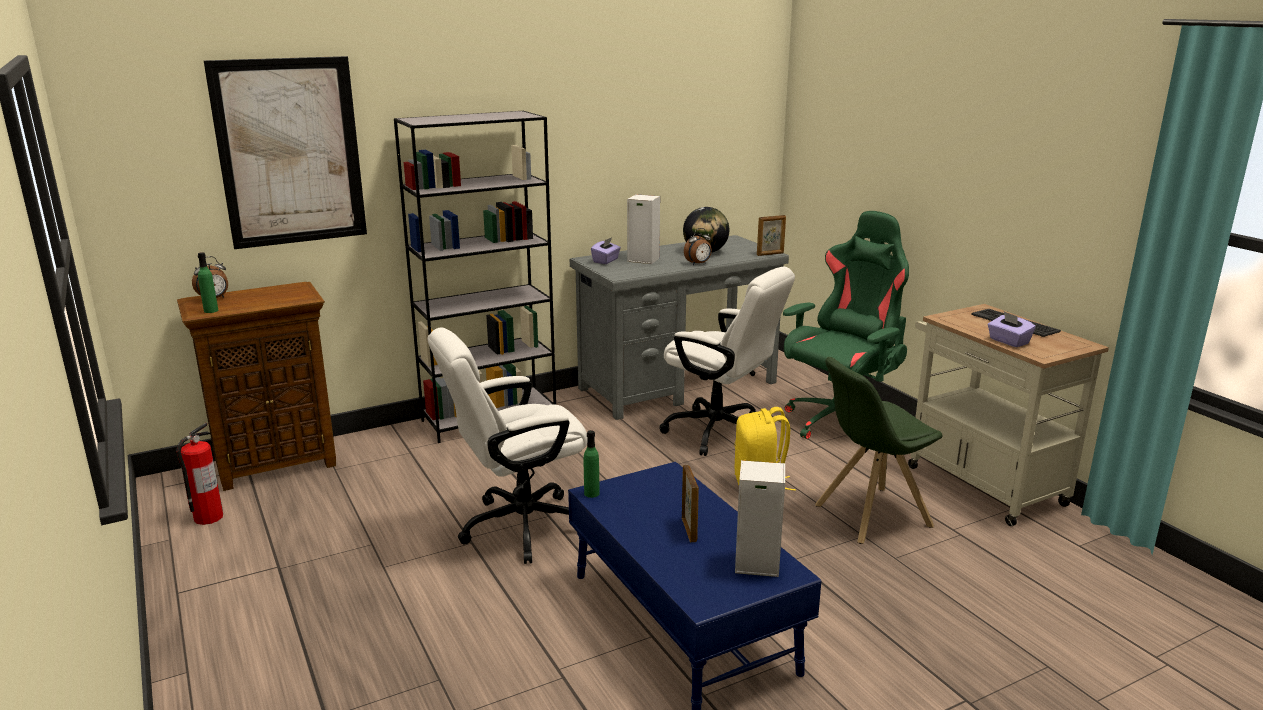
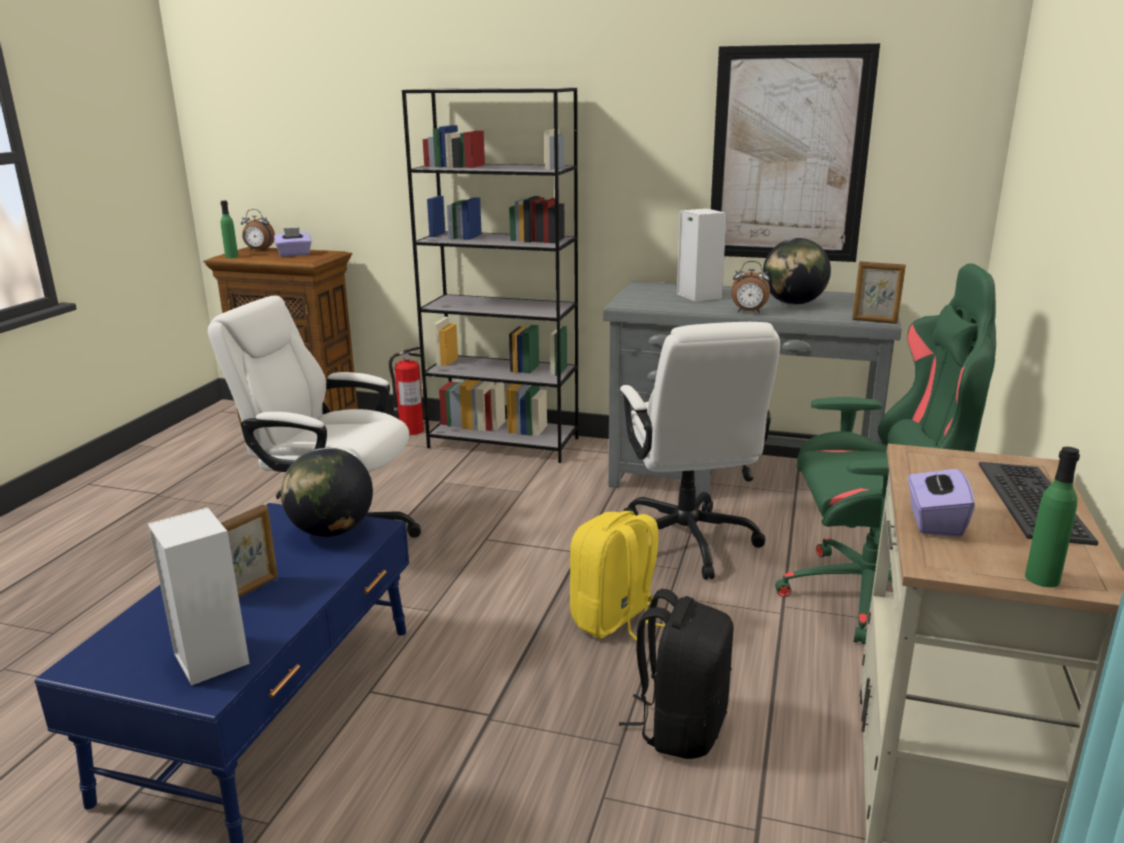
camera: 45 degrees right, 0 degrees up
fire extinguisher [176,423,223,525] -> fire extinguisher moved to [388,346,424,435]
picture [203,56,367,249] -> picture moved to [711,43,880,262]
green bottle [584,430,600,498] -> green bottle moved to [1025,447,1080,587]
purple tissue box [591,237,621,264] -> purple tissue box moved to [274,228,311,256]
green chair [815,357,943,544] -> black backpack [619,589,734,759]
none -> globe [281,448,373,537]

